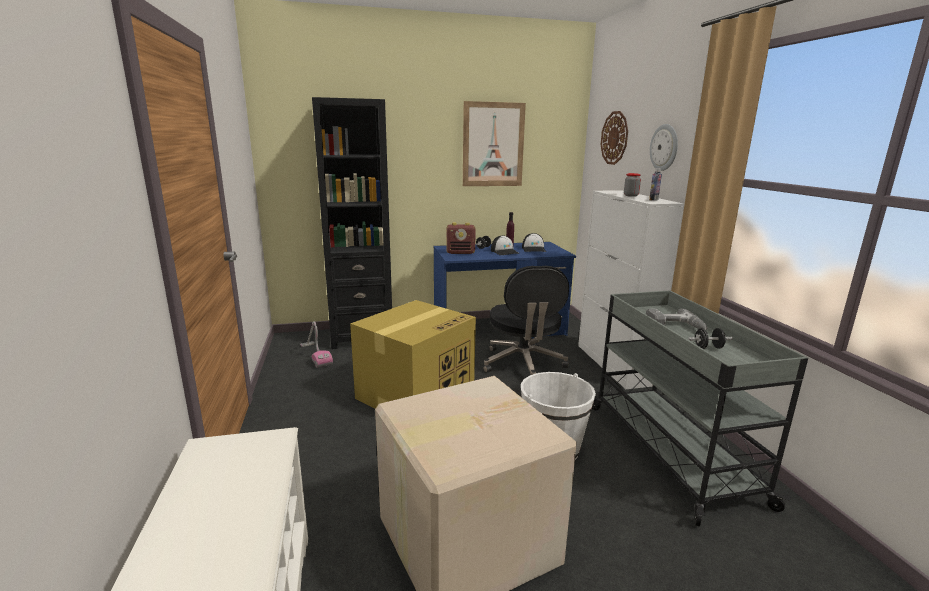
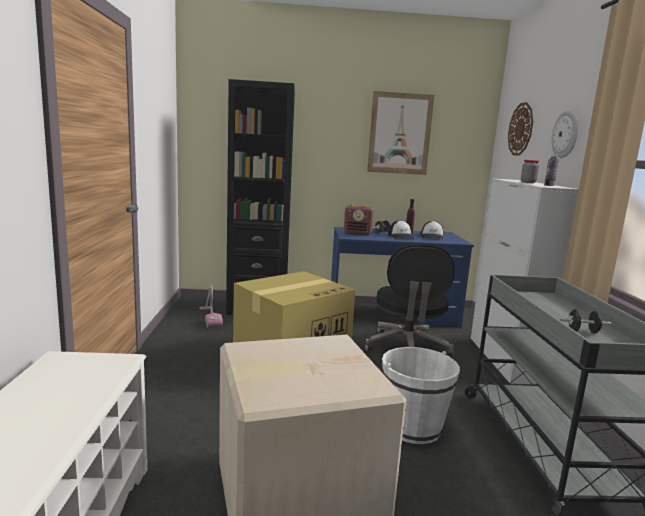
camera: 10 degrees right, 5 degrees down
power drill [646,308,707,330] -> none

